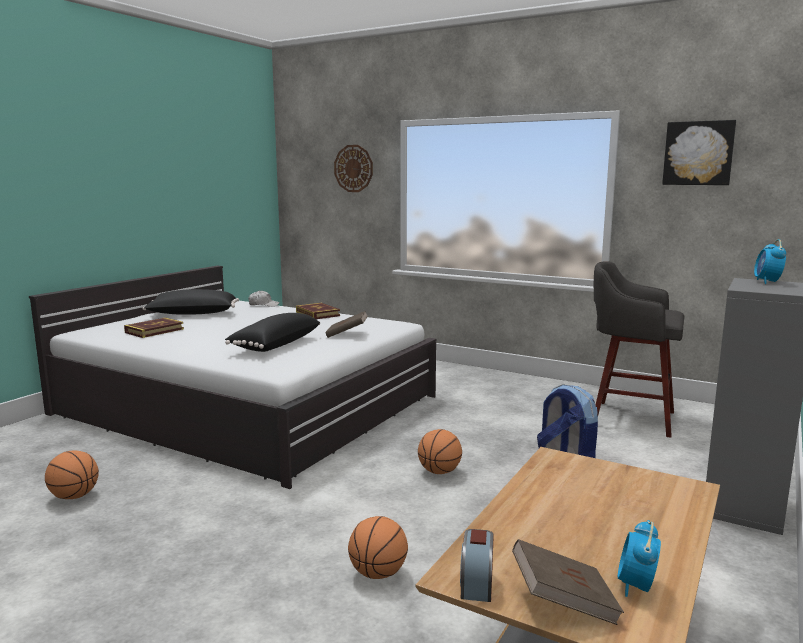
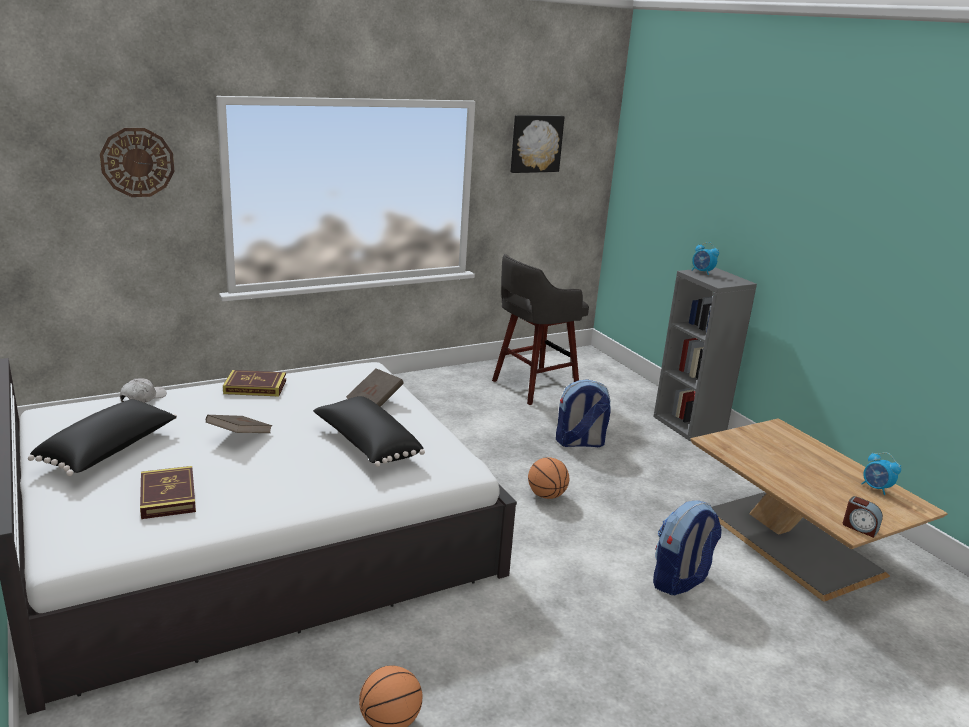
camera: 60 degrees left, 10 degrees up
basketball [348,516,408,579] -> backpack [653,500,722,595]
brown book [512,539,624,625] -> brown book moved to [206,415,273,433]

